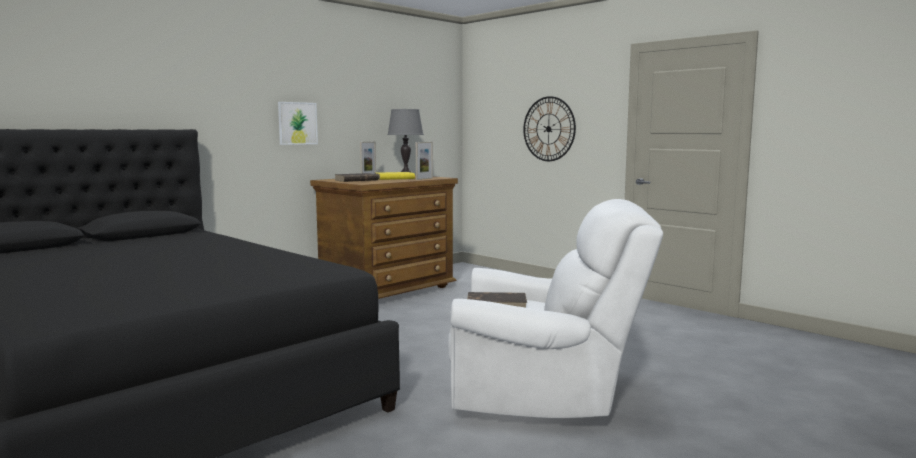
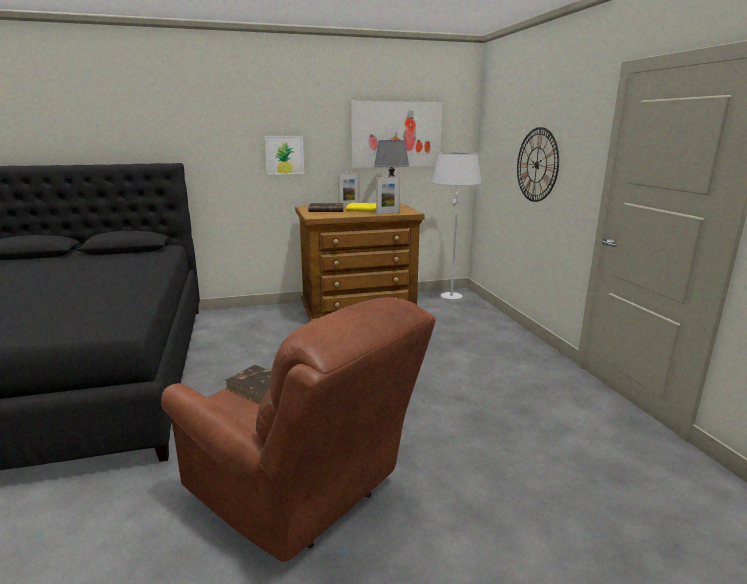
camera: 30 degrees right, 10 degrees up
white armchair [448,199,663,418] -> brown armchair [161,297,435,562]
none -> picture [351,101,442,168]
none -> white floor lamp [431,152,482,302]

